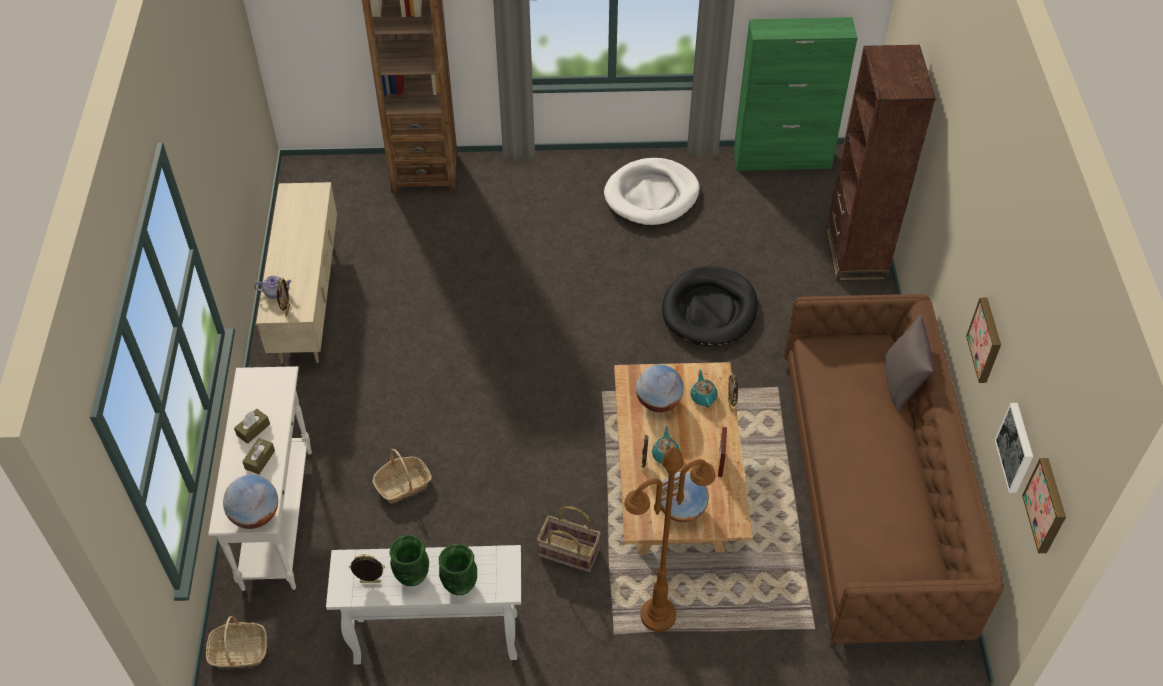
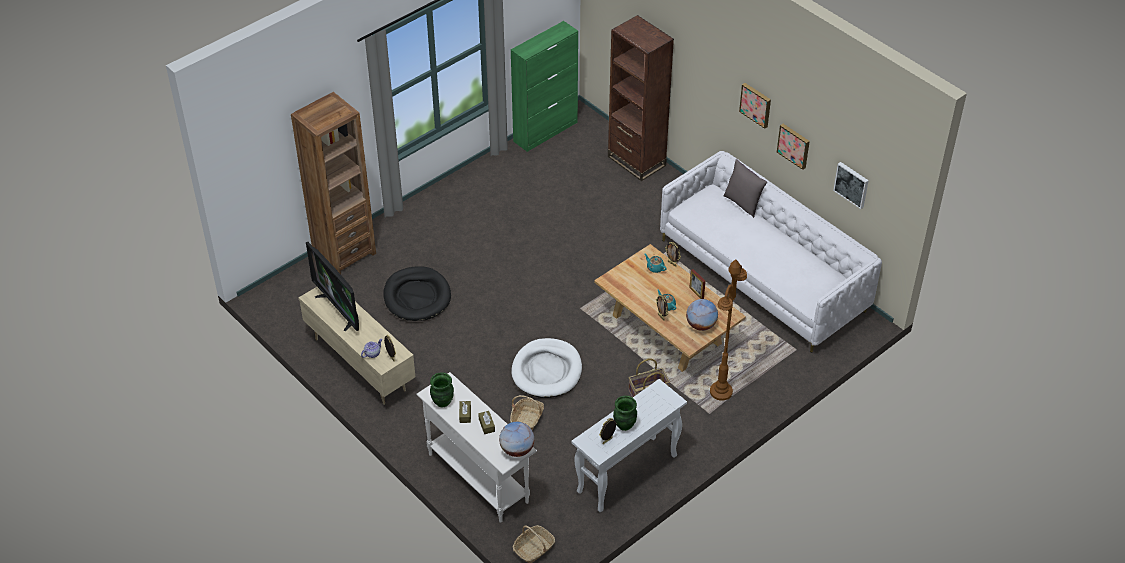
camera: 40 degrees left, 5 degrees down
green vase [439,544,477,595] -> green vase moved to [430,372,454,407]
white dog bed [604,158,700,226] -> white dog bed moved to [512,338,582,398]
globe [636,365,684,412] -> none
black dog bed [662,266,758,346] -> black dog bed moved to [383,266,451,321]
brown sofa [784,294,1004,647] -> white sofa [660,151,882,353]
picture [1022,458,1066,553] -> picture moved to [739,83,771,129]
none -> television [306,242,359,331]

